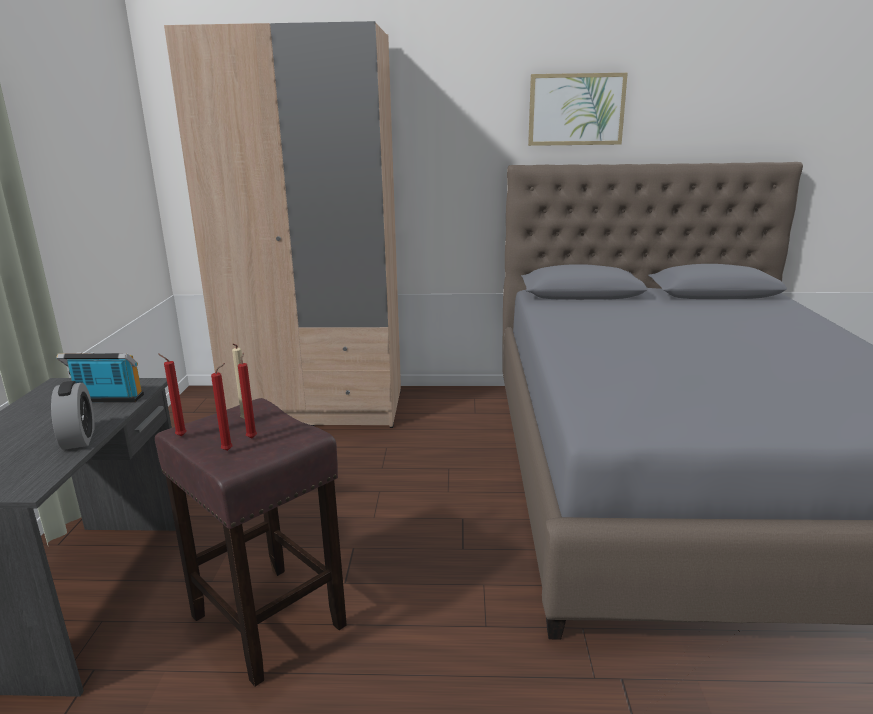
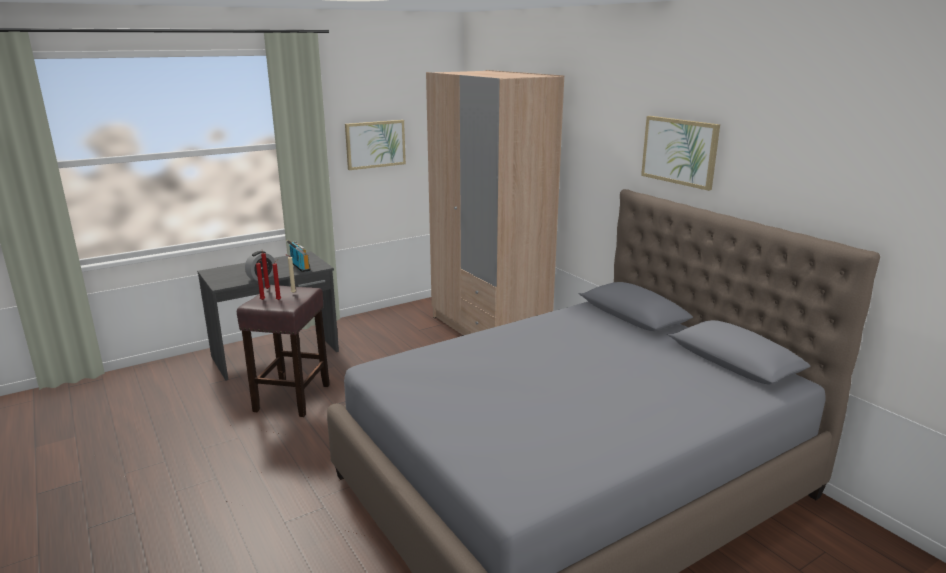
camera: 55 degrees right, 0 degrees up
none -> picture [345,120,406,170]

